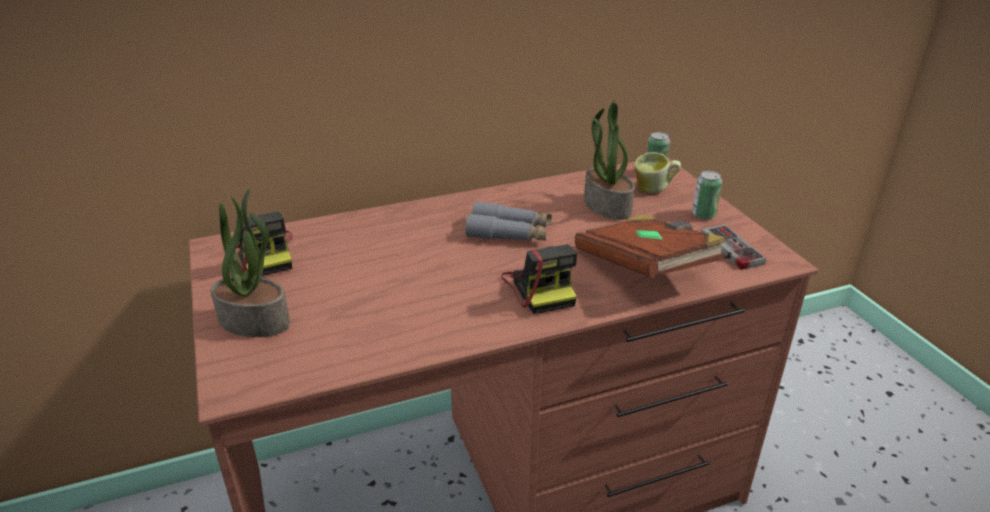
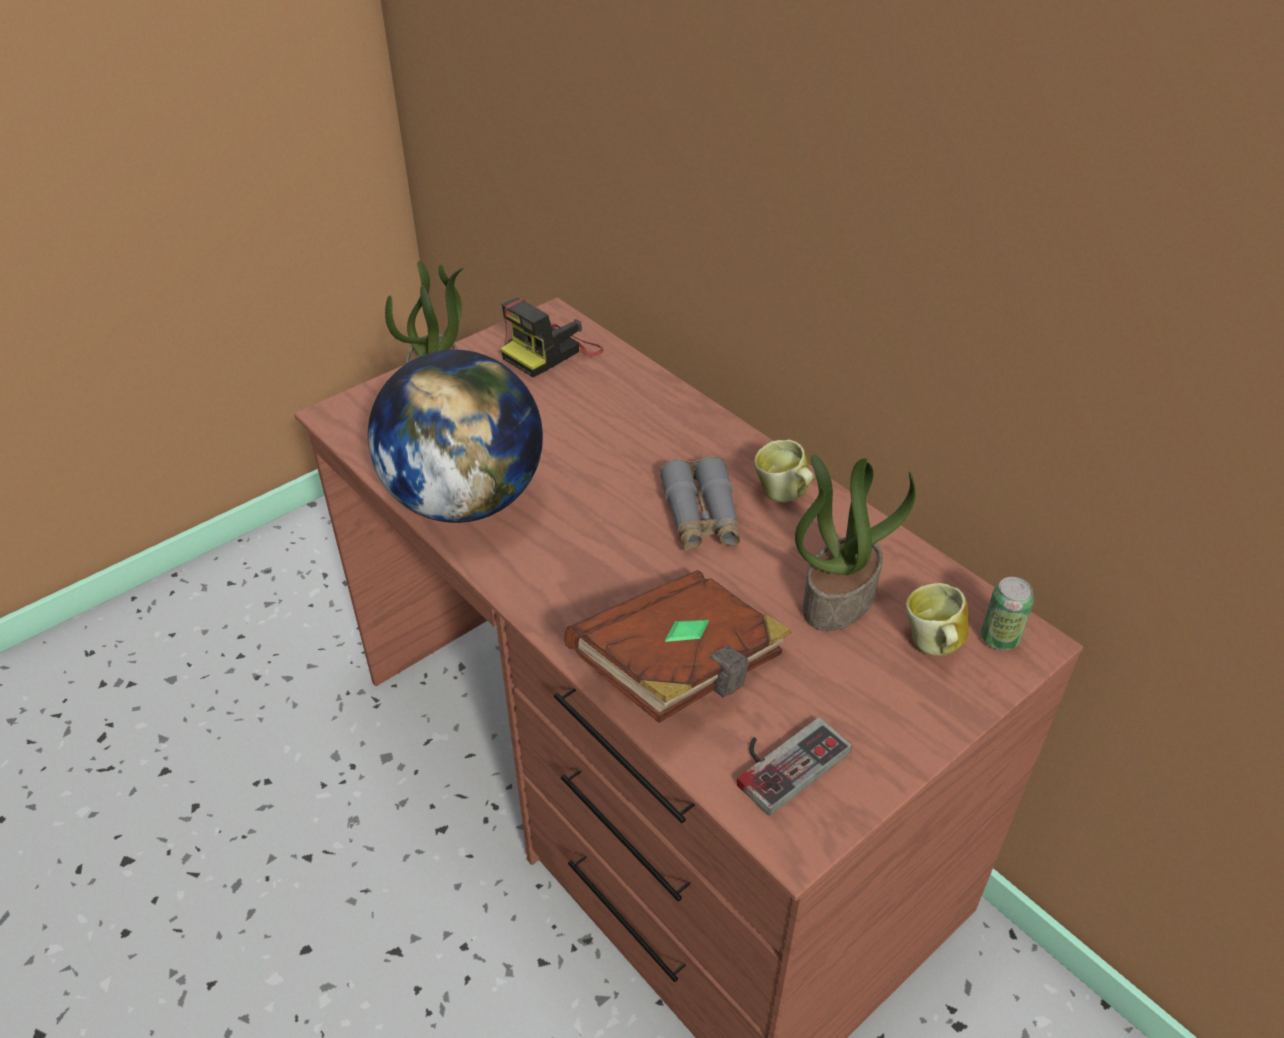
camera: 70 degrees right, 10 degrees up
camera [501,245,577,314] -> none
can [692,171,722,219] -> none
none -> globe [368,349,543,523]
none -> mug [754,440,814,503]

